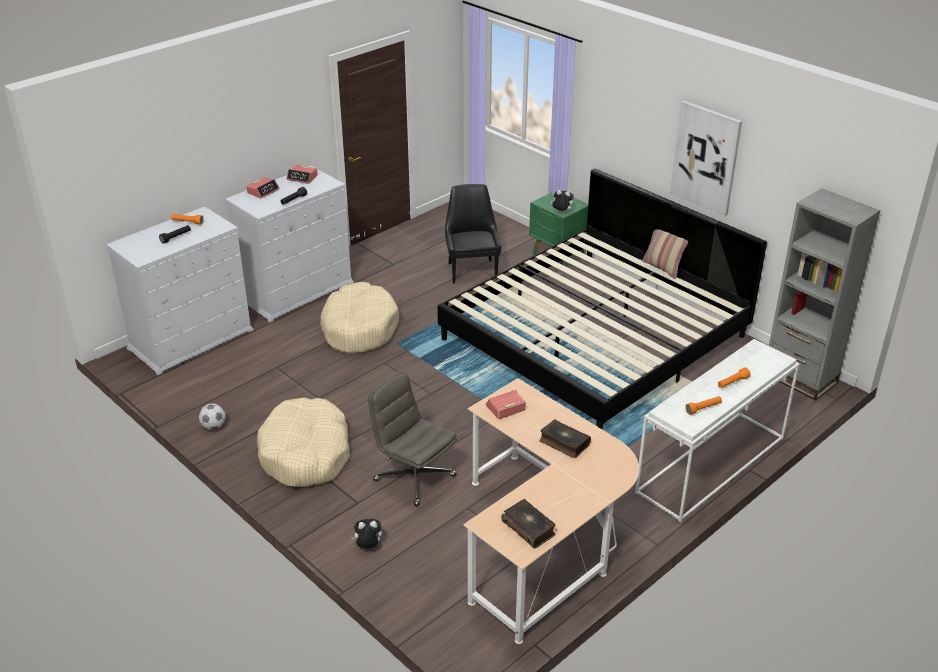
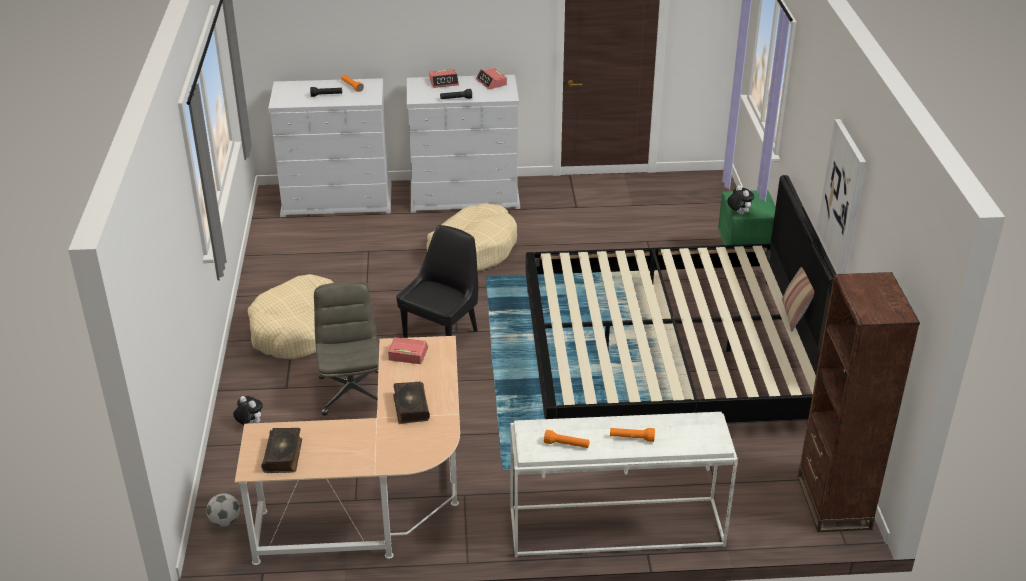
camera: 40 degrees right, 0 degrees up
football [199,403,226,430] -> football moved to [206,493,240,527]
black chair [445,184,501,283] -> black chair moved to [396,225,478,338]
grey bookcase [769,188,880,401] -> brown bookcase [798,272,920,532]

